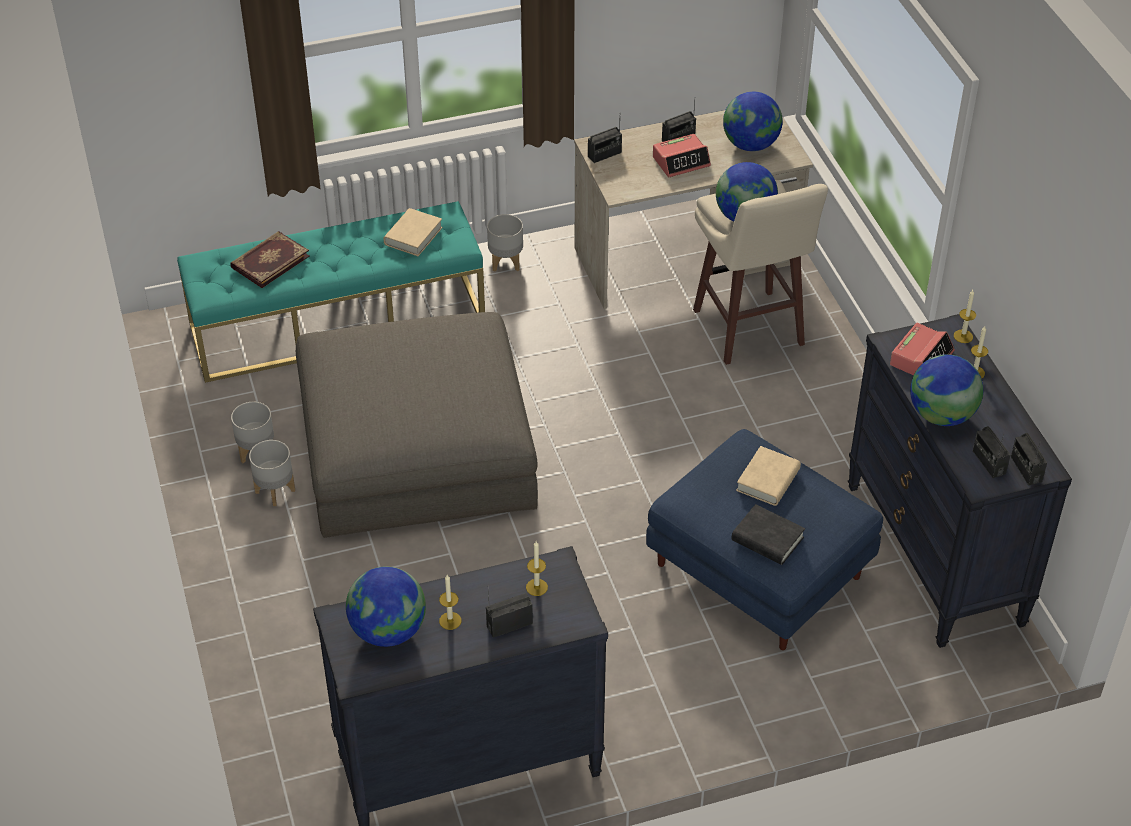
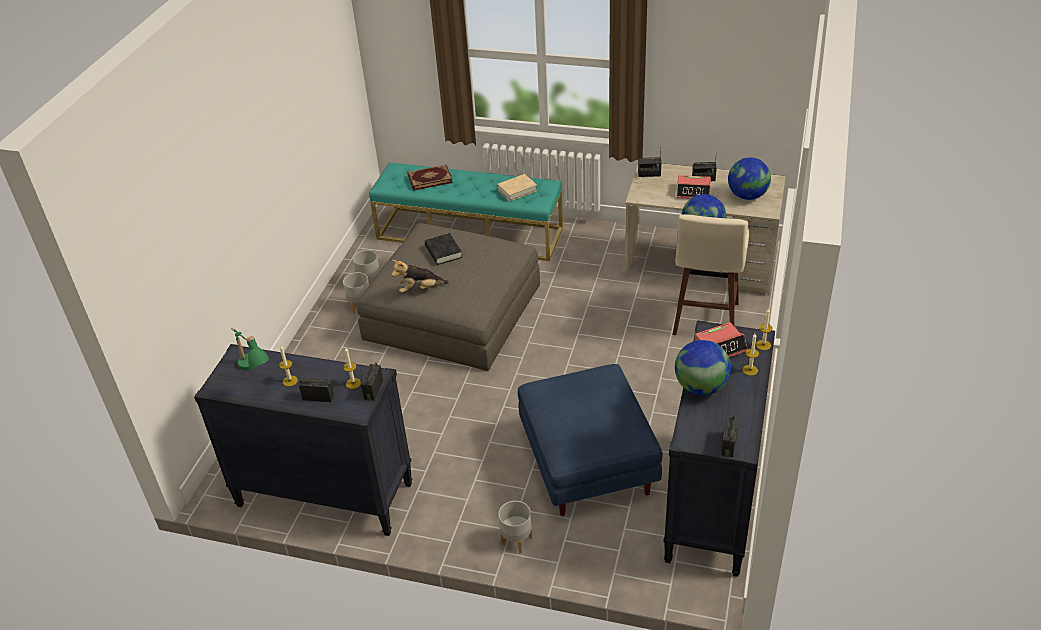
camera: 35 degrees right, 5 degrees down
globe [346,567,426,647] -> green table lamp [231,327,269,370]
grey planter [487,214,523,272] -> grey planter moved to [498,501,532,554]
black book [731,504,805,565] -> black book moved to [425,233,462,265]
beige book [736,446,801,506] -> none
radio [973,426,1011,478] -> radio moved to [359,363,383,401]
none -> plush toy [391,260,449,293]

